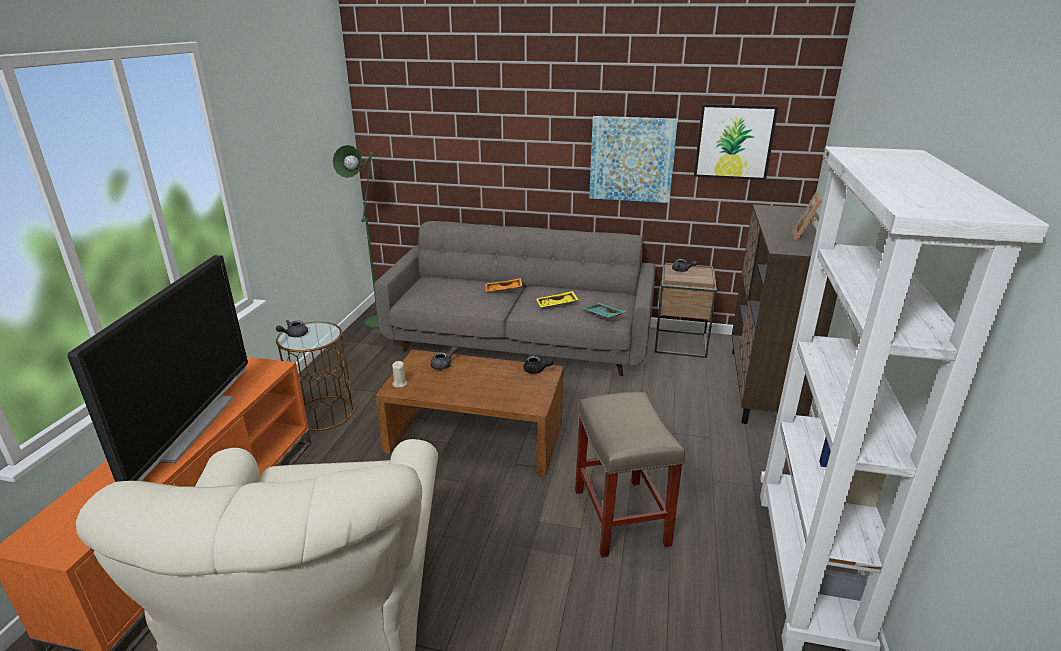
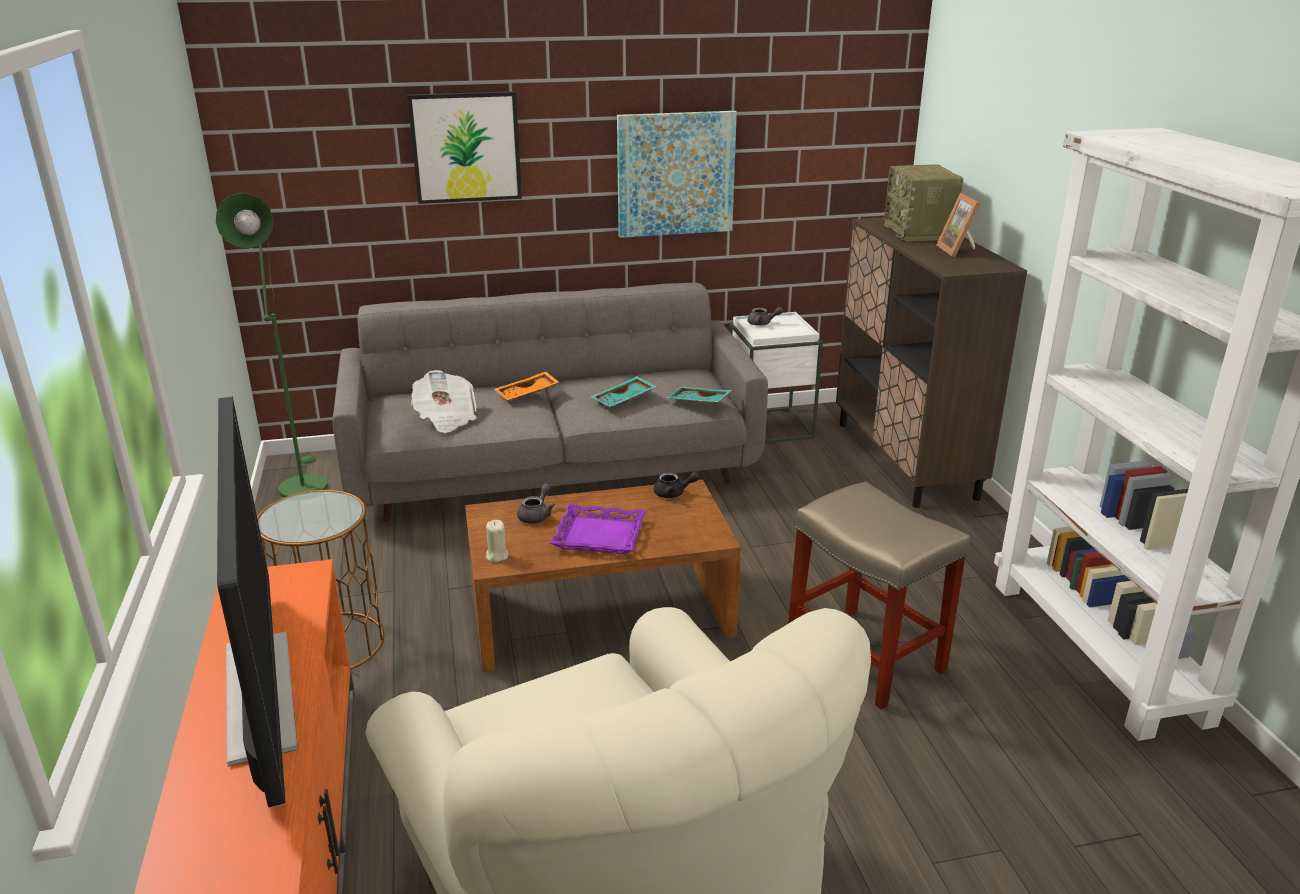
camera: 25 degrees left, 0 degrees up
grey teapot [276,320,308,337] -> none
yellow tray [536,291,579,307] -> turquoise tray [591,376,656,407]
brown side table [654,263,717,358] -> white side table [729,312,823,443]
picture [694,104,778,180] -> picture moved to [407,91,522,204]
none -> newspaper [411,370,477,433]
none -> purple tray [549,504,646,554]
none -> radio [884,164,963,241]

